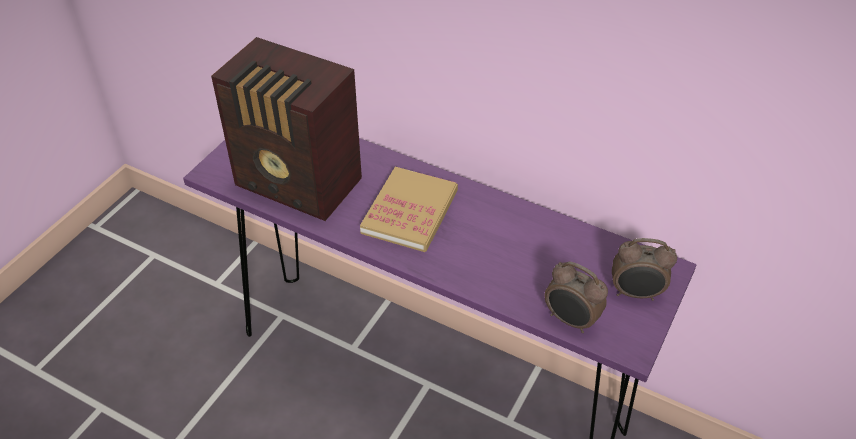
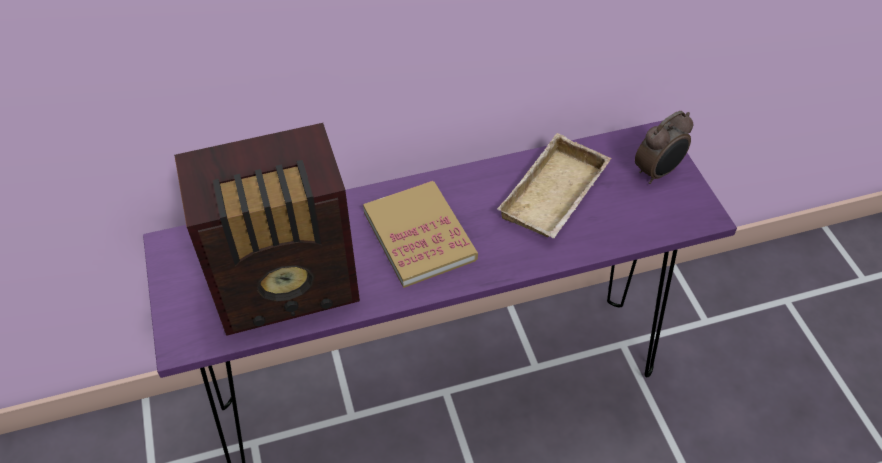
camera: 45 degrees left, 5 degrees up
alarm clock [544,262,608,333] -> none
none -> beige tray [497,133,612,239]

